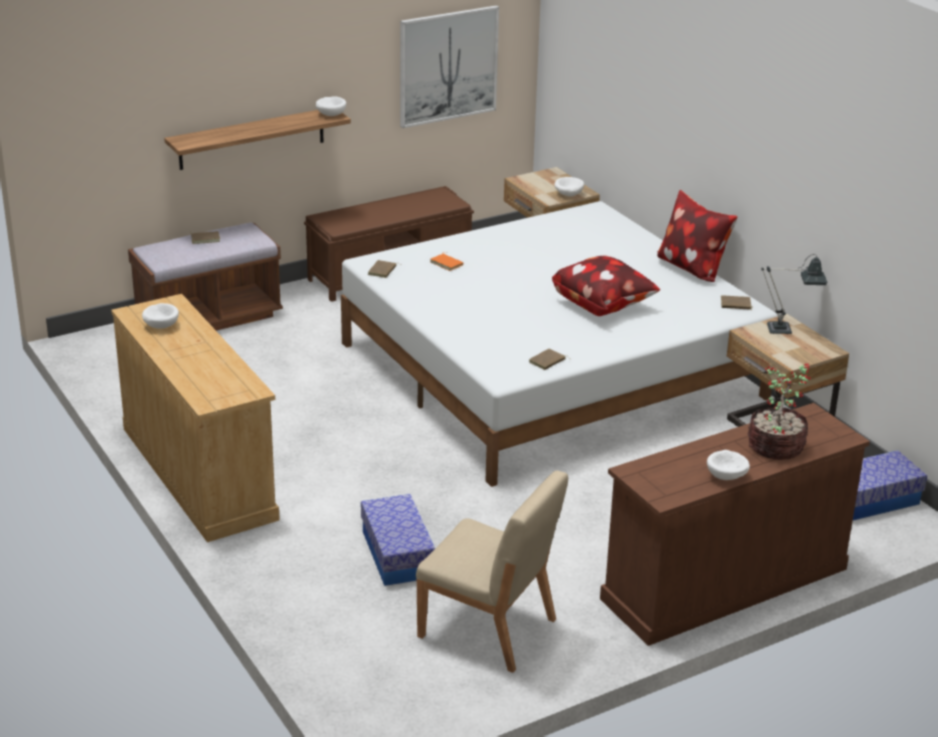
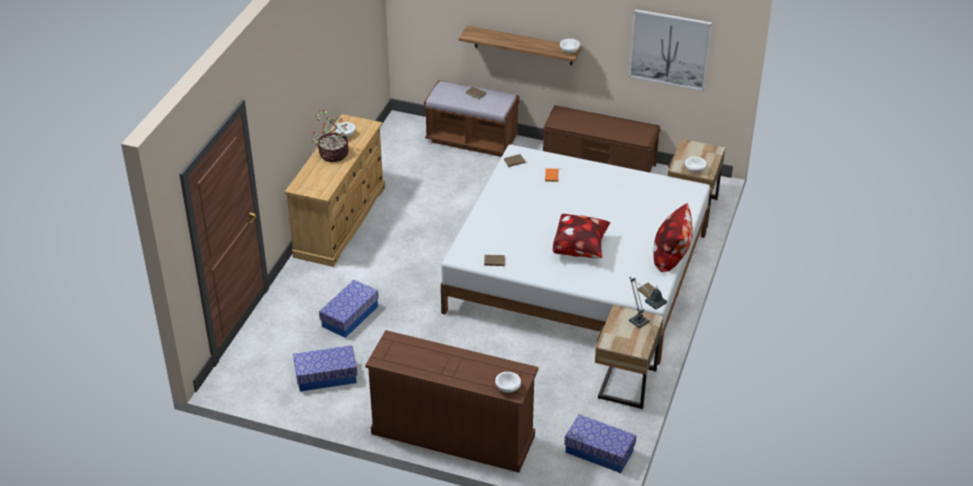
camera: 50 degrees right, 10 degrees up
beige chair [416,471,568,673] -> storage box [293,345,357,392]
white bowl [707,450,750,480] -> white bowl moved to [495,372,521,393]
potted plant [747,364,811,460] -> potted plant moved to [312,110,349,162]

